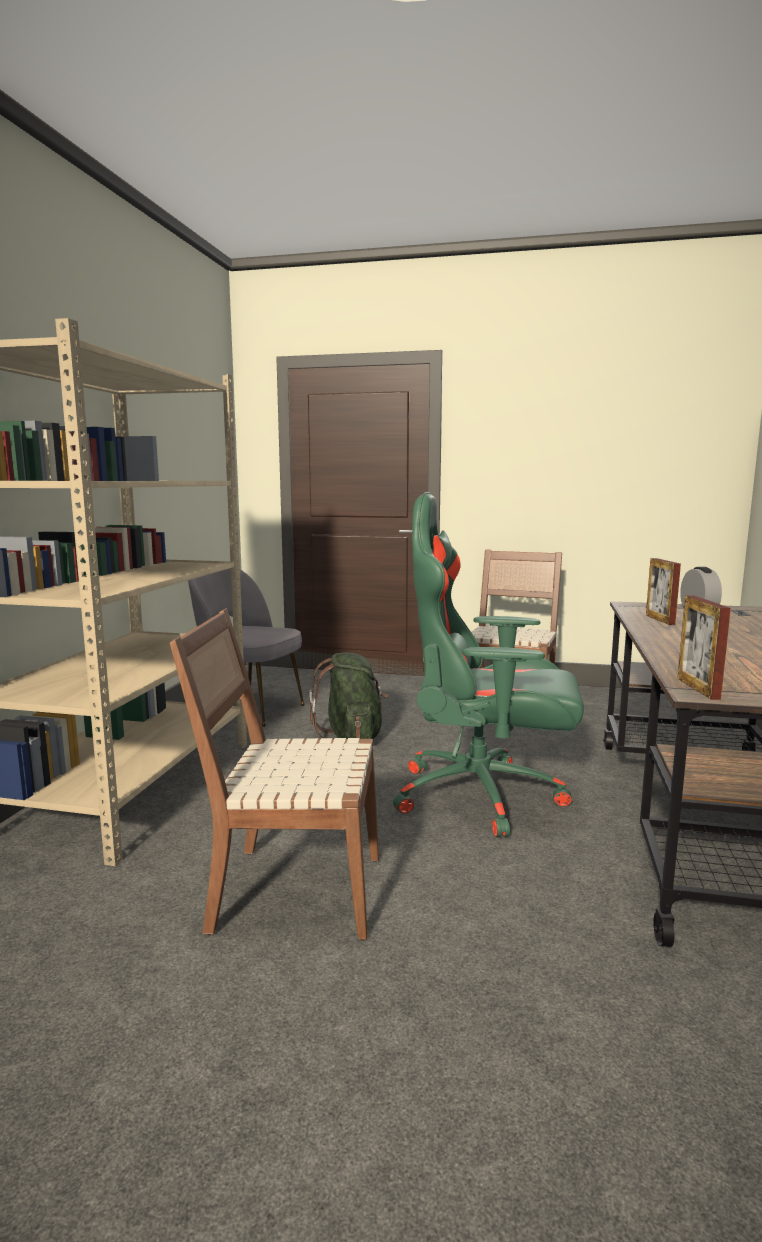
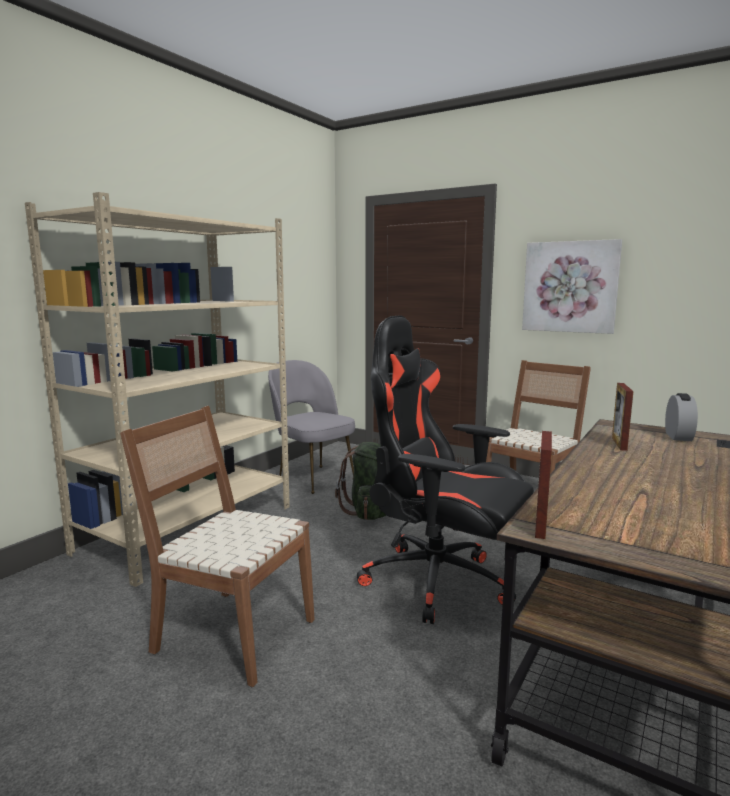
camera: 20 degrees right, 0 degrees up
green office chair [393,492,584,837] -> black office chair [357,315,534,624]
none -> picture [522,239,622,334]

